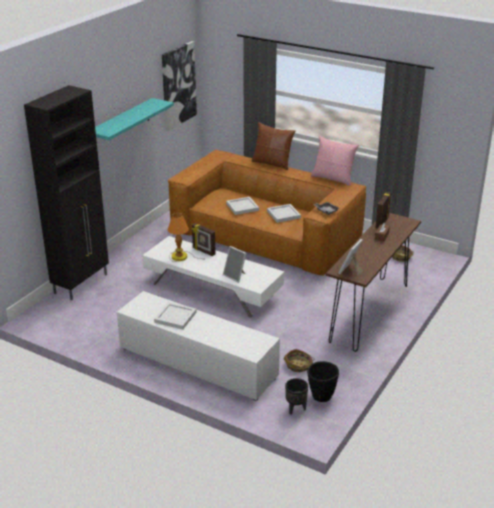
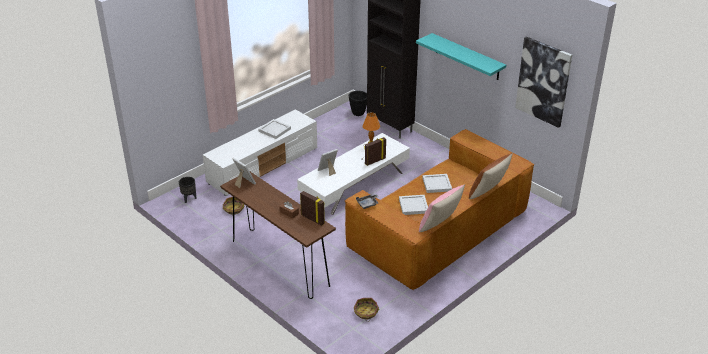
camera: 105 degrees right, 5 degrees up
black planter [307,361,339,402] -> black planter moved to [349,91,367,116]

